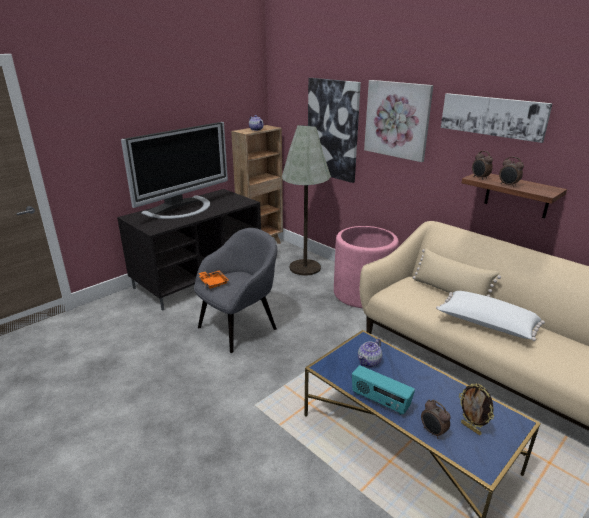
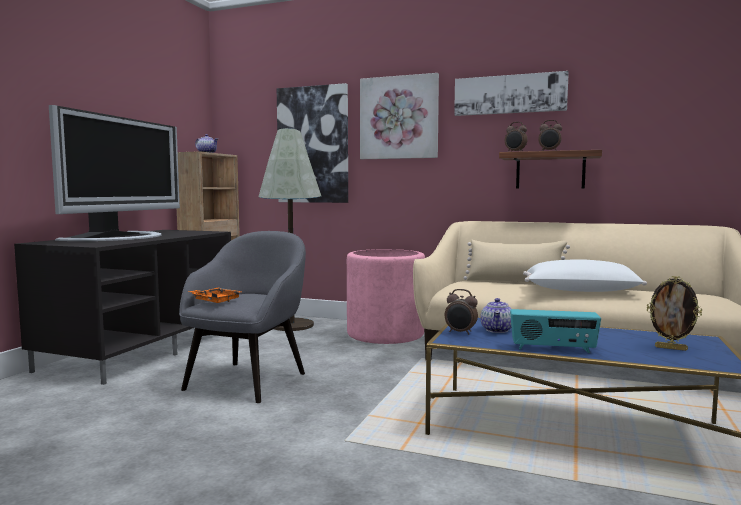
camera: 25 degrees left, 20 degrees down
alarm clock [421,400,451,439] -> alarm clock moved to [445,289,478,335]

